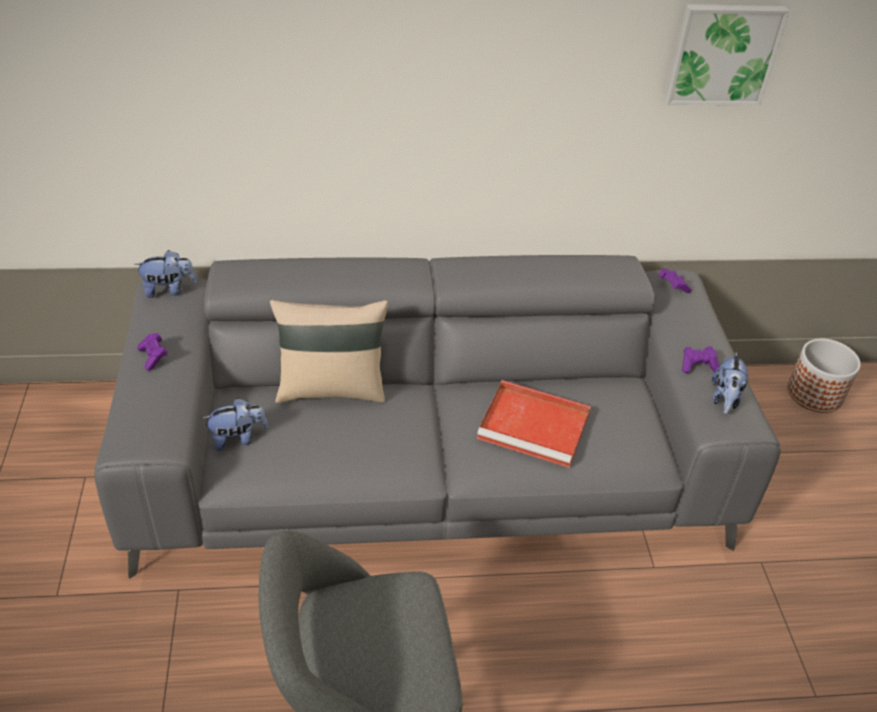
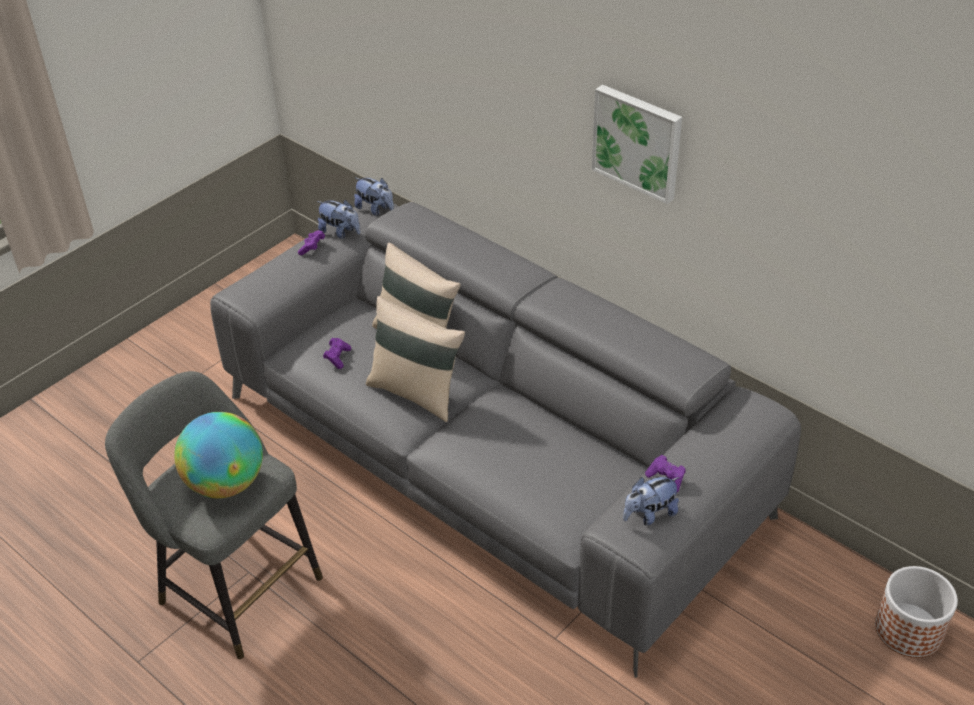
camera: 50 degrees right, 0 degrees up
plush toy [202,398,268,451] -> plush toy moved to [317,200,360,239]
red tray [477,380,591,468] -> none
purple game controller [659,268,691,293] -> purple game controller moved to [323,338,351,369]
picture [665,5,789,105] -> picture moved to [592,85,682,204]
none -> globe [174,412,263,498]
none -> beige pillow [366,296,465,422]

